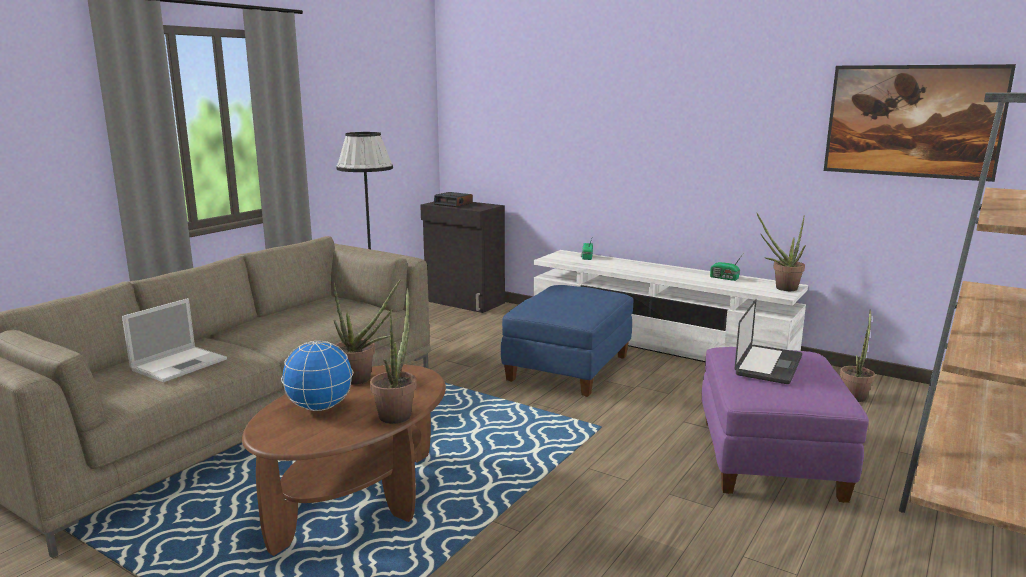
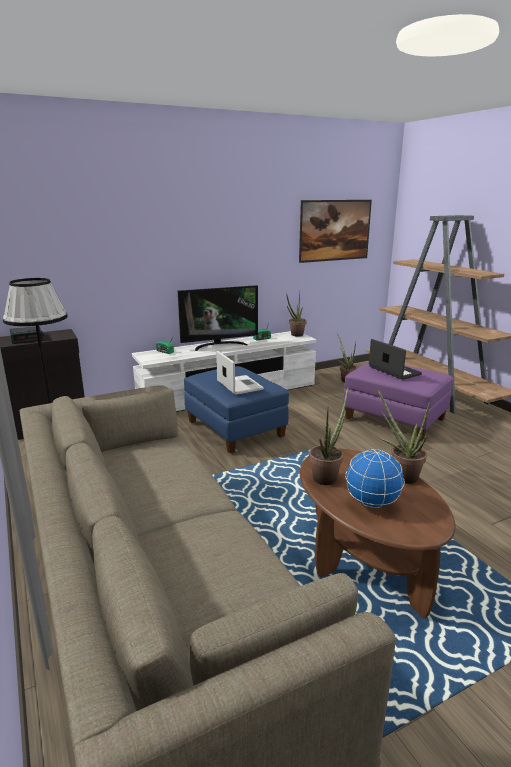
camera: 60 degrees left, 5 degrees up
laptop [122,298,227,382] -> laptop moved to [216,351,264,395]
none -> television [178,285,258,351]

